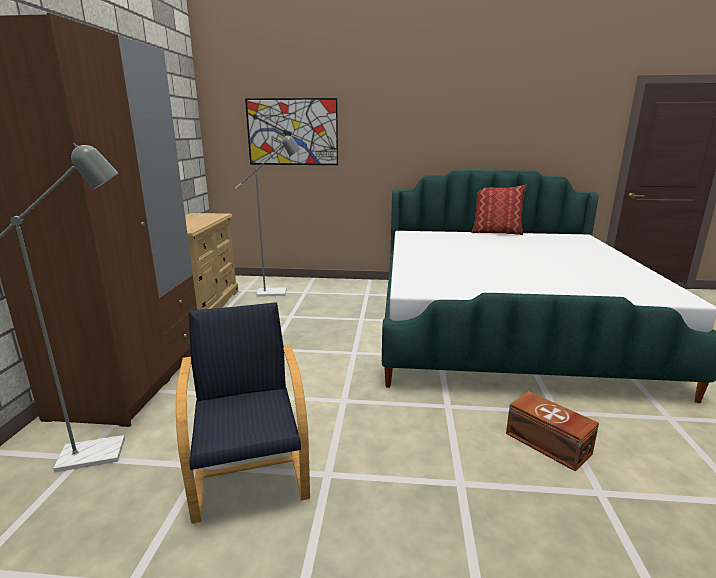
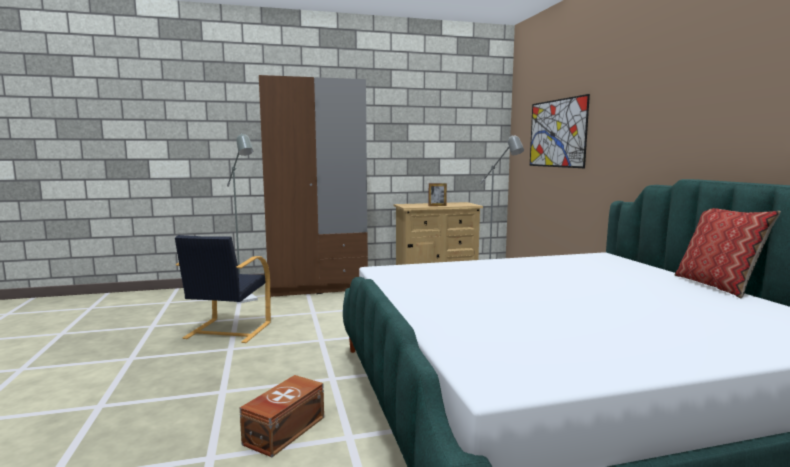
camera: 70 degrees right, 10 degrees down
black armchair [176,302,310,524] -> black armchair turned 135 degrees clockwise [175,235,271,343]
none -> picture frame [428,183,447,206]

